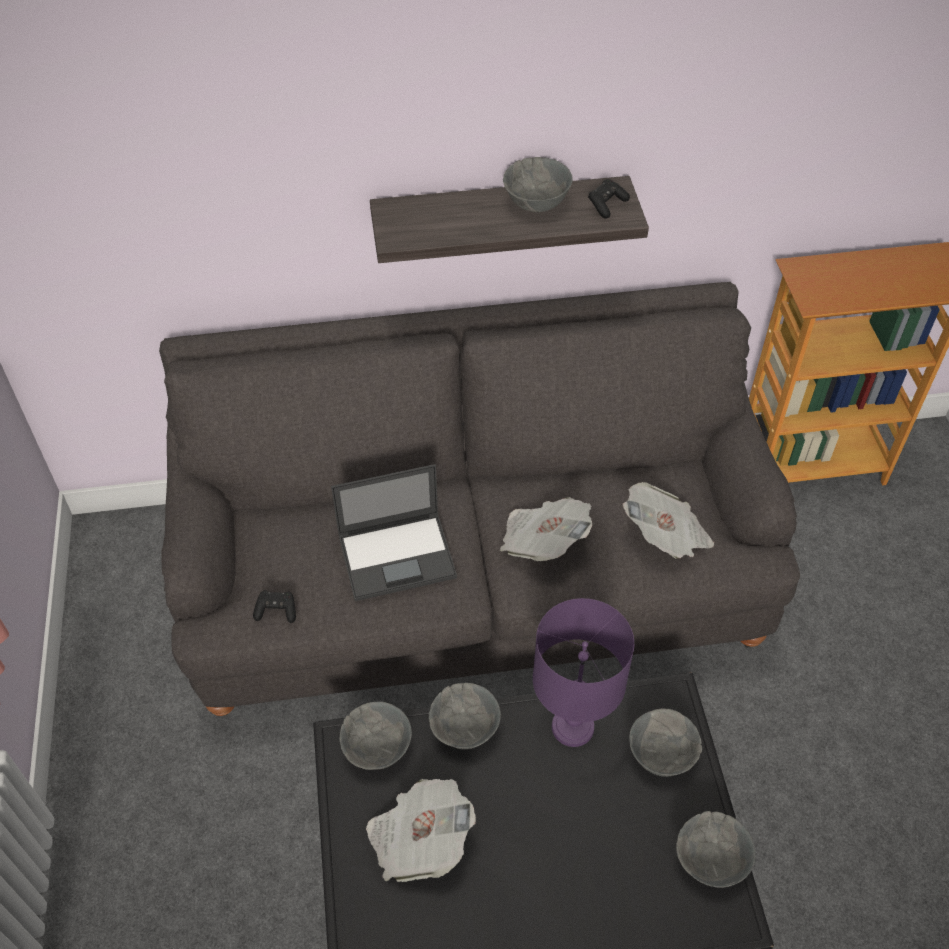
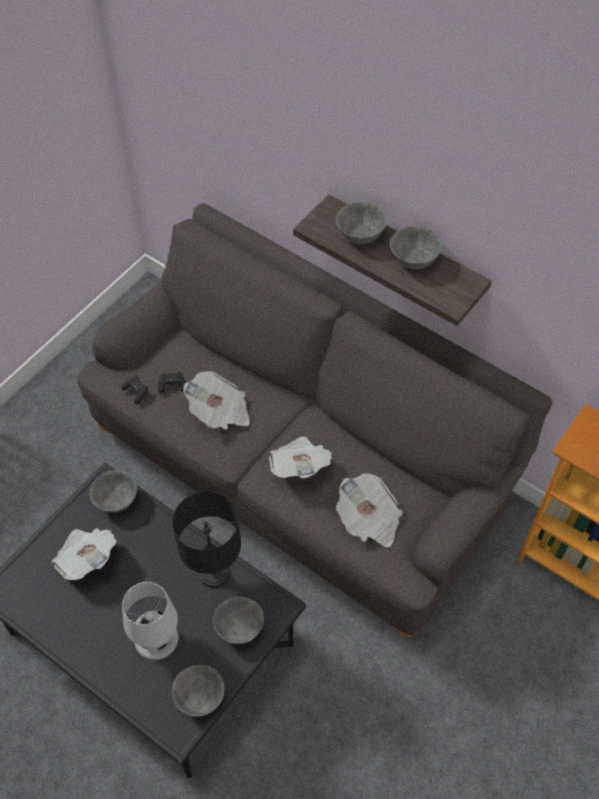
camera: 45 degrees right, 5 degrees up
laptop [331,464,457,601] -> newspaper [183,371,250,430]
grey bowl [429,683,501,750] -> grey bowl moved to [336,201,387,244]
purple table lamp [533,598,634,747] -> black table lamp [172,491,241,588]
black game controller [588,179,630,219] -> black game controller moved to [158,372,185,394]
none -> white table lamp [122,582,178,660]

